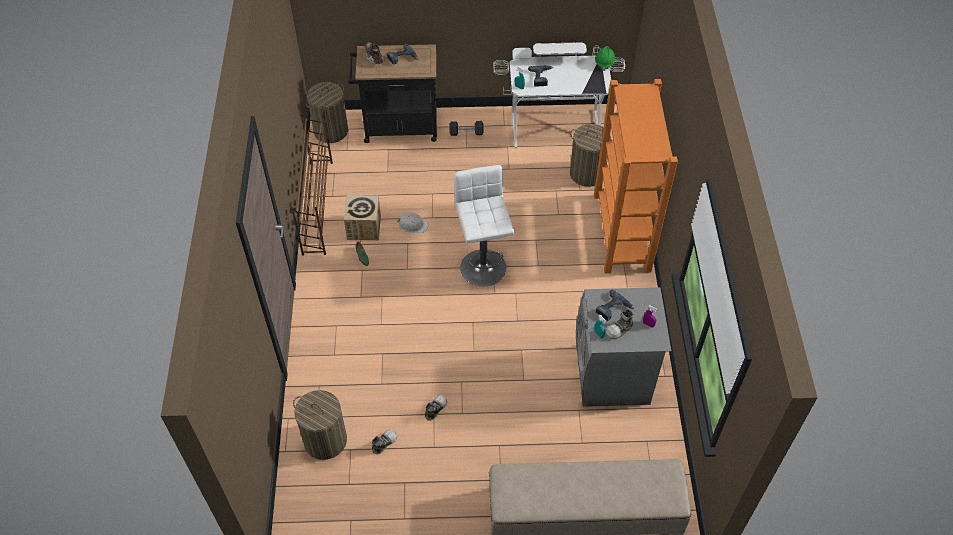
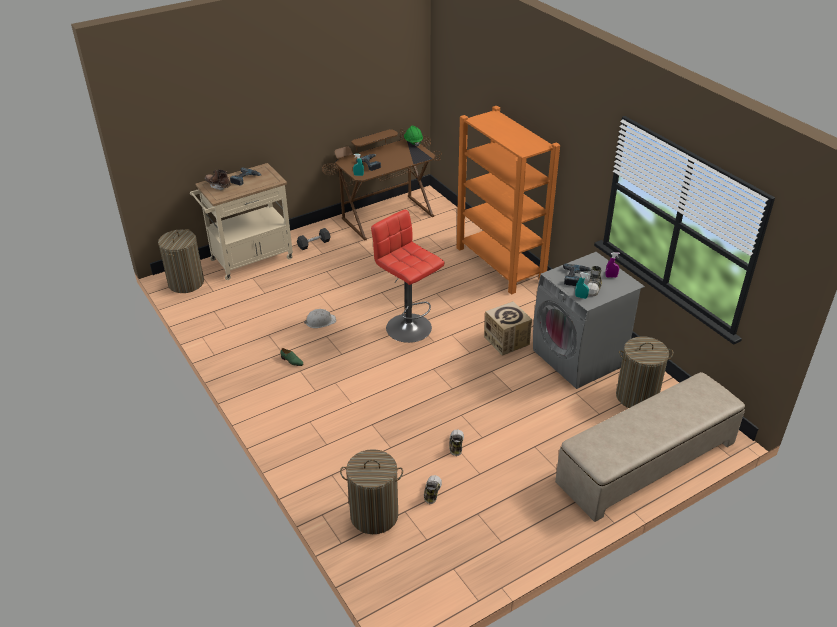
camera: 30 degrees left, 15 degrees down
brown shoe rack [291,114,333,256] -> none
cardboard box [344,195,381,240] -> cardboard box moved to [484,301,532,355]
black cart [348,44,437,143] -> beige cart [190,163,293,280]
white stool [454,165,514,286] -> red stool [371,210,444,343]
white desk [493,42,625,148] -> brown desk [322,128,442,240]
laundry basket [570,124,611,187] -> laundry basket moved to [616,336,673,408]

